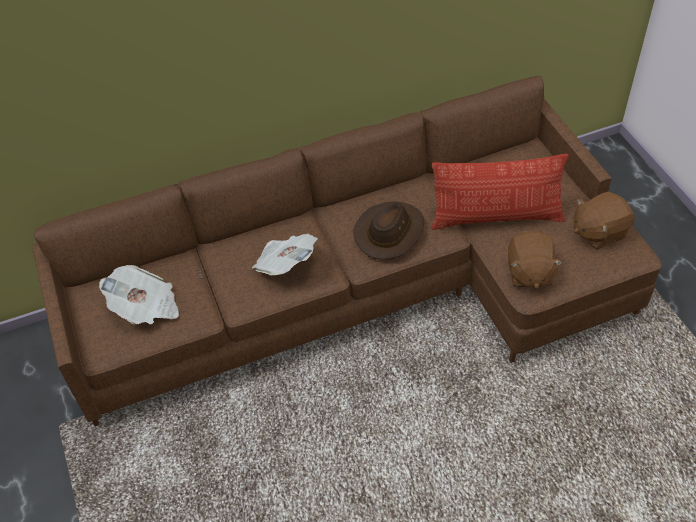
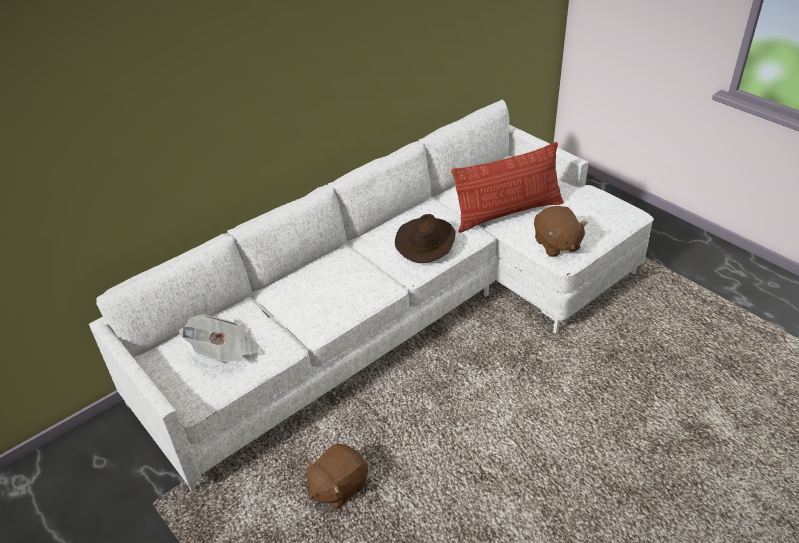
camera: 20 degrees left, 10 degrees down
brown sofa [32,75,662,426] -> white sofa [89,100,654,493]
newspaper [252,233,318,275] -> none
brown plush toy [573,191,635,250] -> brown plush toy moved to [305,443,368,509]

